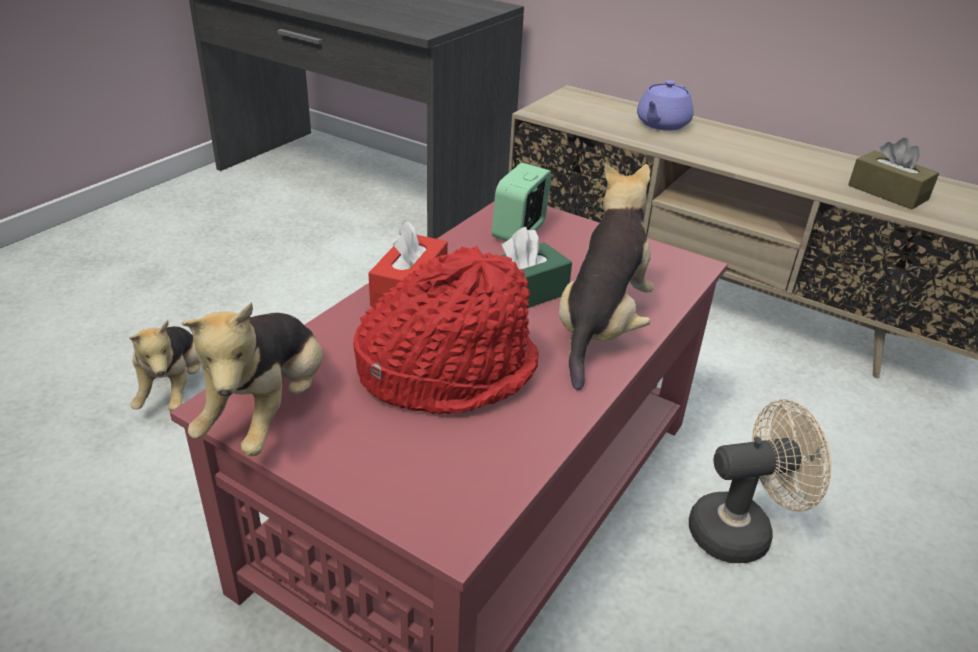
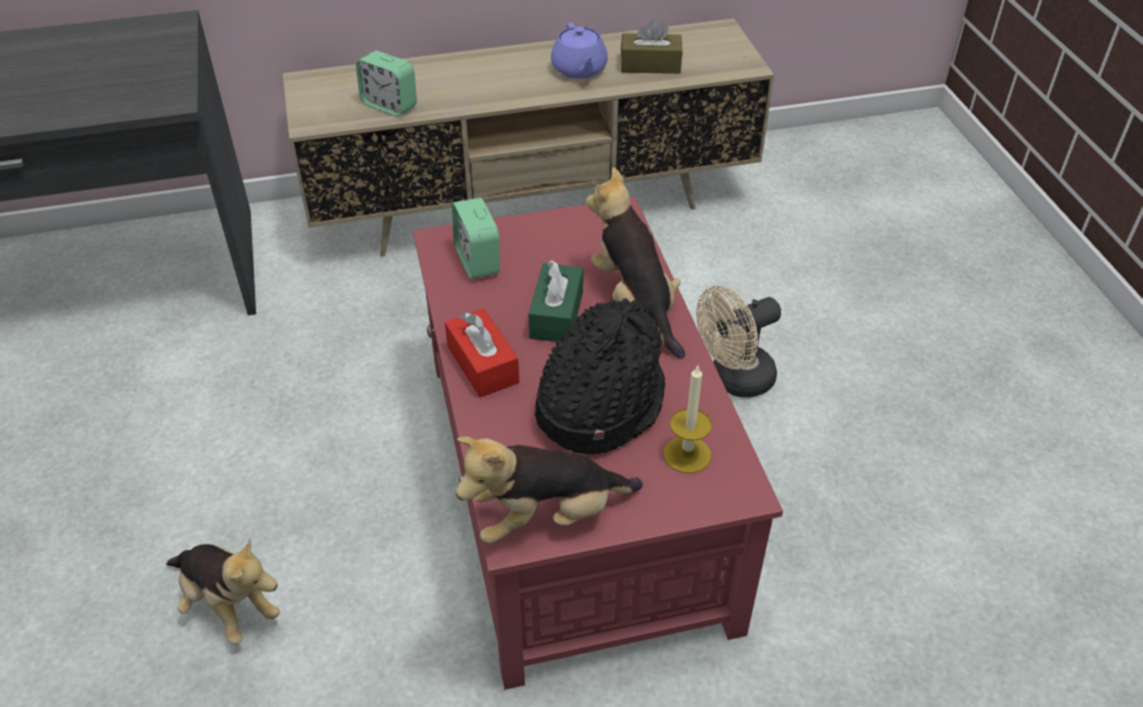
camera: 45 degrees left, 10 degrees up
plush toy [182,302,323,456] -> plush toy turned 105 degrees clockwise [456,436,643,544]
red hat [353,246,539,414] -> black hat [535,298,665,454]
purple teapot [637,80,694,131] -> purple teapot moved to [551,23,608,79]
beige fan [689,399,831,563] -> beige fan turned 150 degrees counterclockwise [696,285,781,397]
none -> alarm clock [356,51,417,116]
none -> candle [664,366,712,473]

